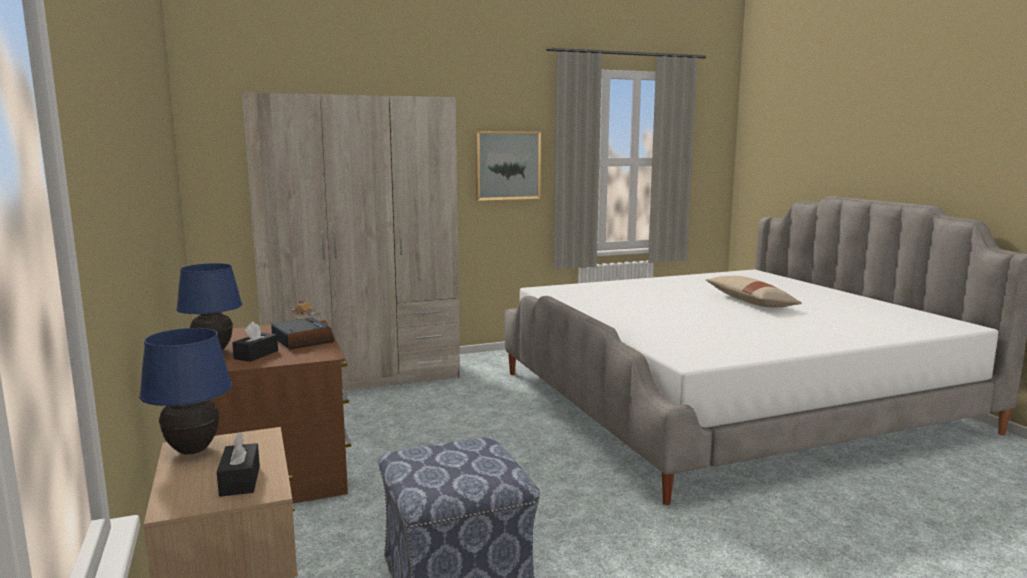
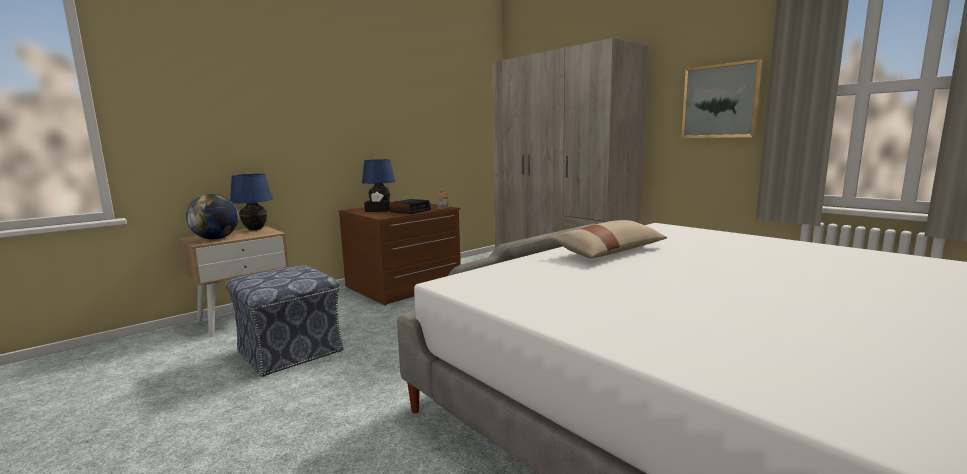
camera: 70 degrees right, 0 degrees up
black tissue box [217,432,260,497] -> globe [186,194,239,239]
beige pillow [706,276,802,307] -> beige pillow moved to [550,220,667,258]

